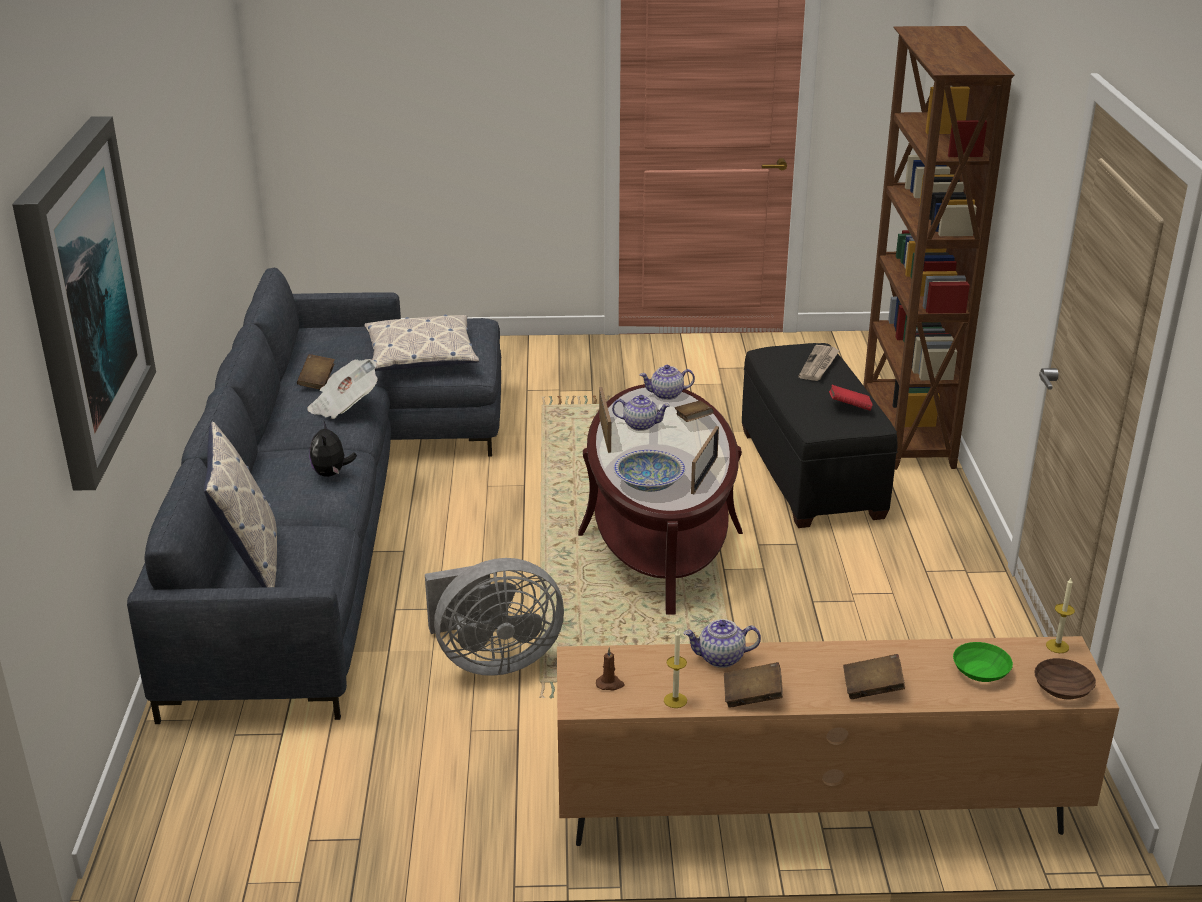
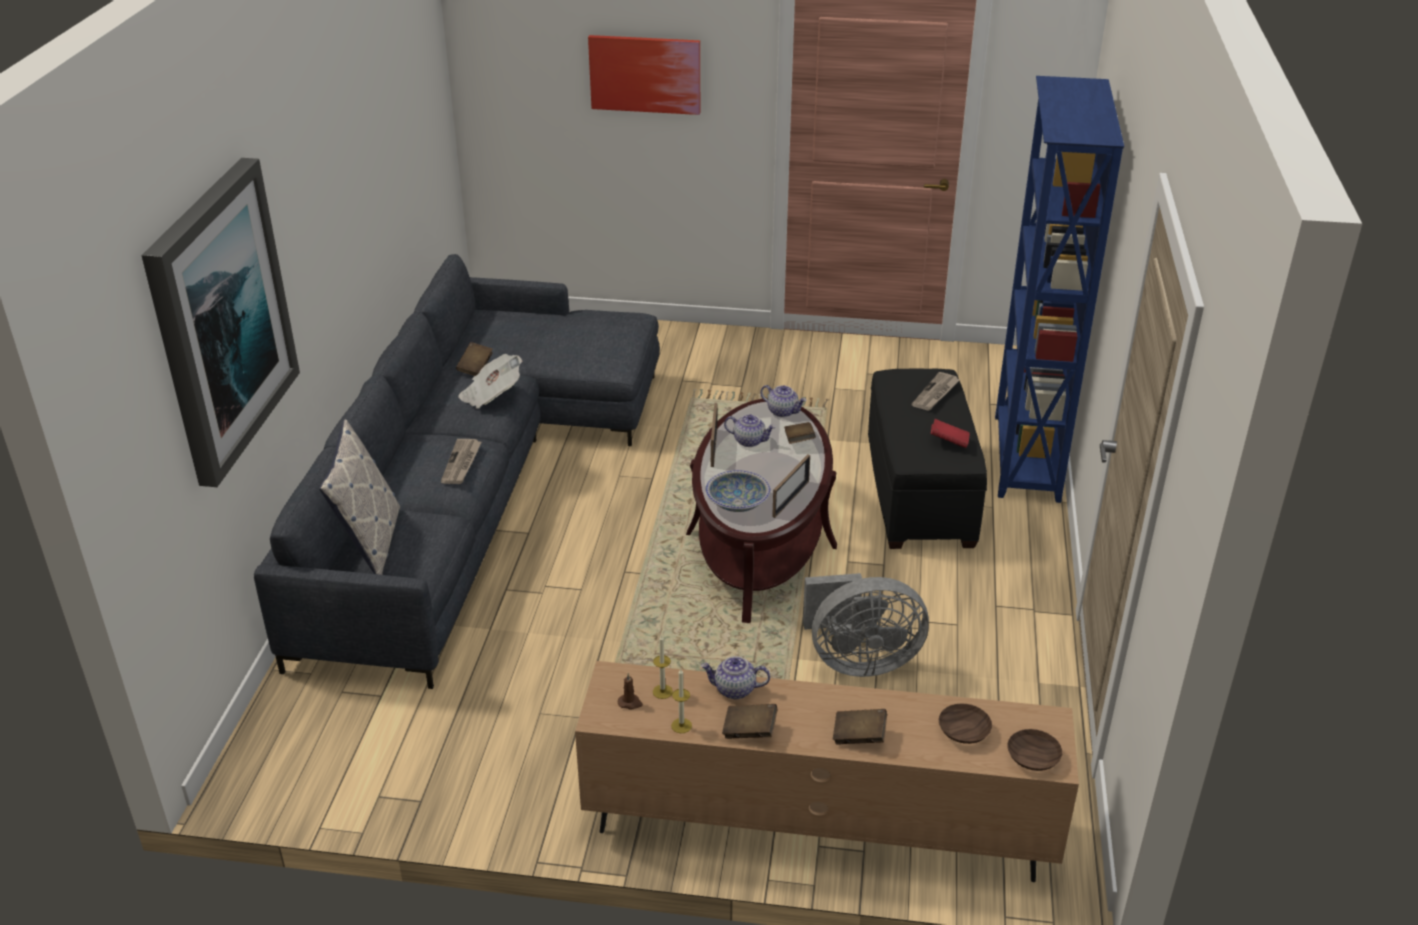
camera: 10 degrees right, 5 degrees up
plush toy [309,420,357,477] -> newspaper [441,439,481,484]
pillow [364,315,479,371] -> none
grey fan [425,558,564,676] -> grey fan moved to [803,573,929,677]
teapot [640,365,695,400] -> teapot turned 150 degrees counterclockwise [760,385,806,417]
brown bookcase [863,26,1015,470] -> blue bookcase [995,76,1124,503]
green bowl [953,642,1013,682] -> brown bowl [939,703,992,744]
candle [1046,578,1075,653] -> candle moved to [653,635,673,699]
none -> picture [588,35,700,115]

